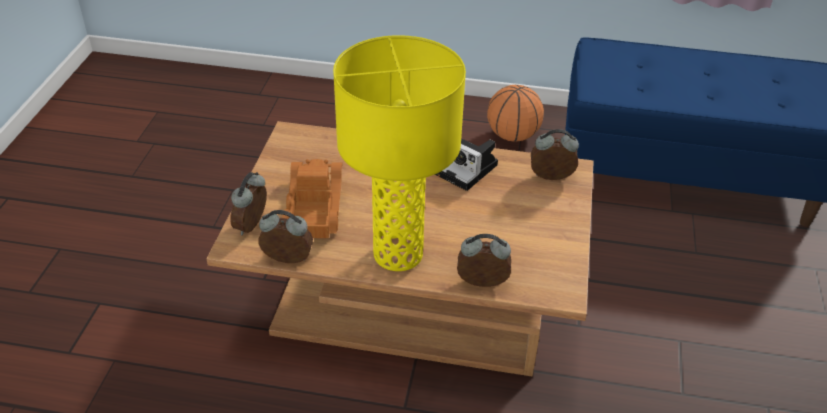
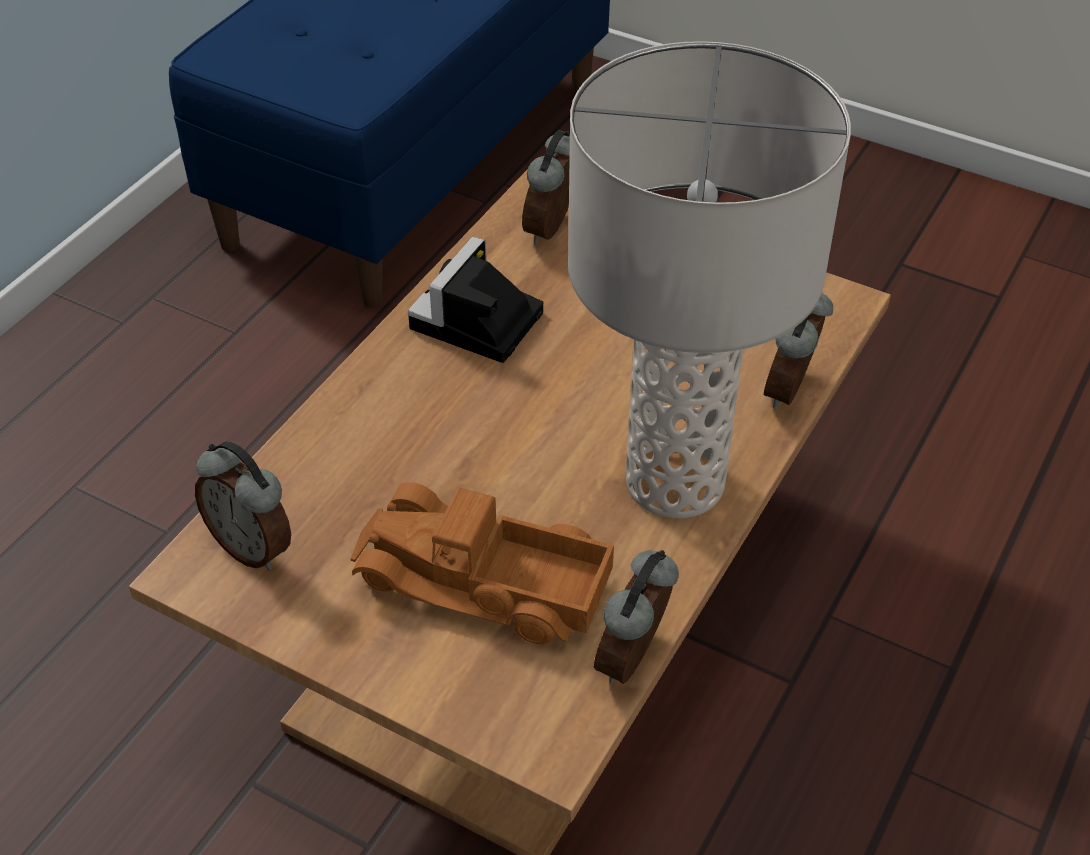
camera: 70 degrees left, 5 degrees up
alarm clock [230,172,267,235] -> alarm clock moved to [195,441,291,570]
yellow table lamp [333,35,466,271] -> white table lamp [568,41,851,518]
camera [435,139,498,191] -> camera turned 150 degrees clockwise [408,237,543,363]
basketball [487,85,544,142] -> none

